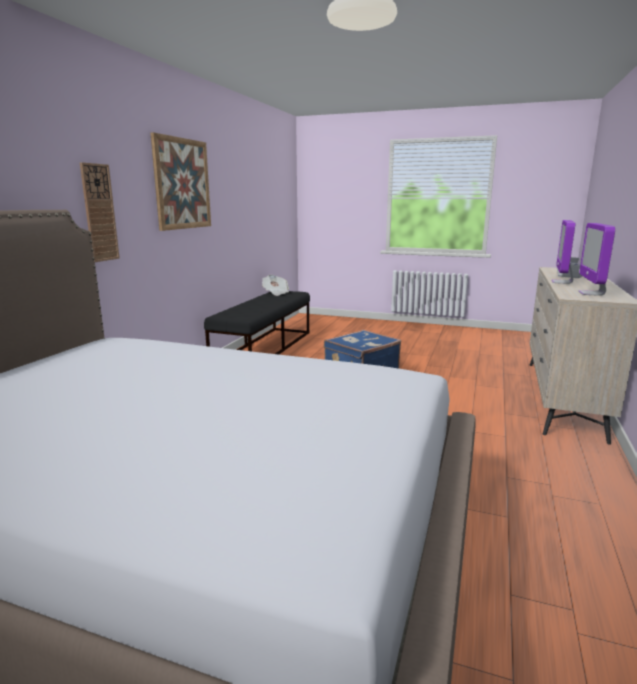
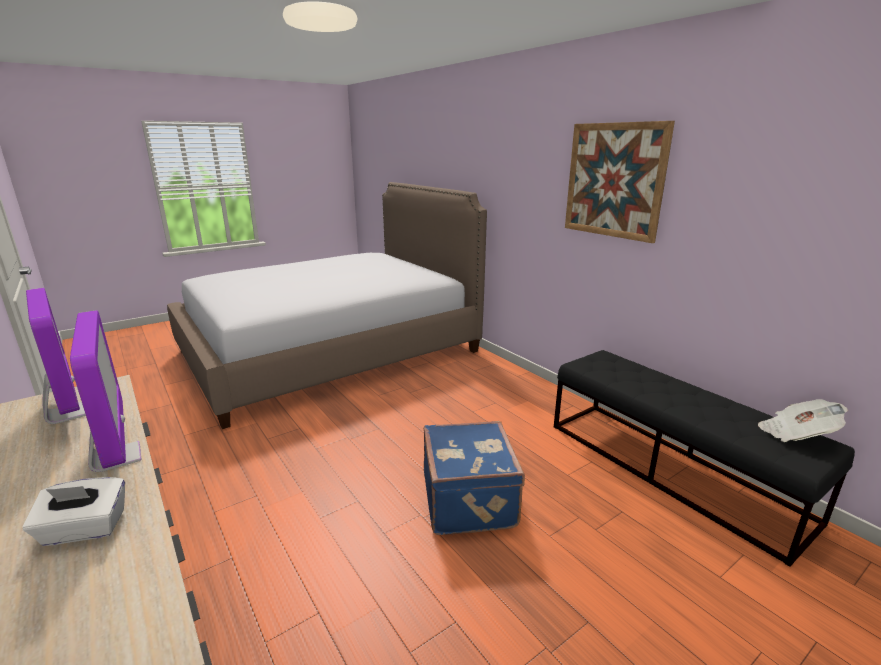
camera: 125 degrees right, 5 degrees up
wall clock [80,162,120,262] -> none

